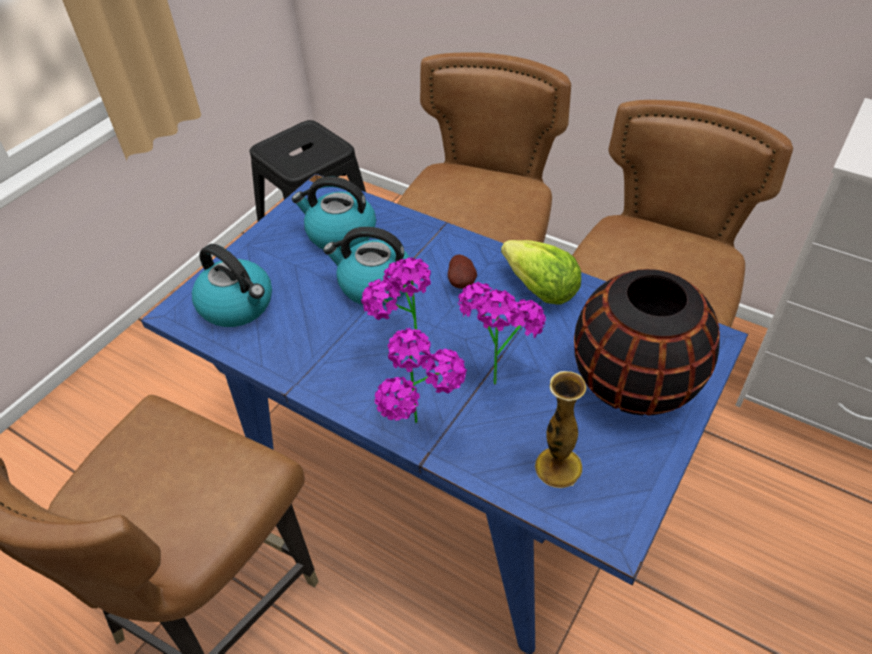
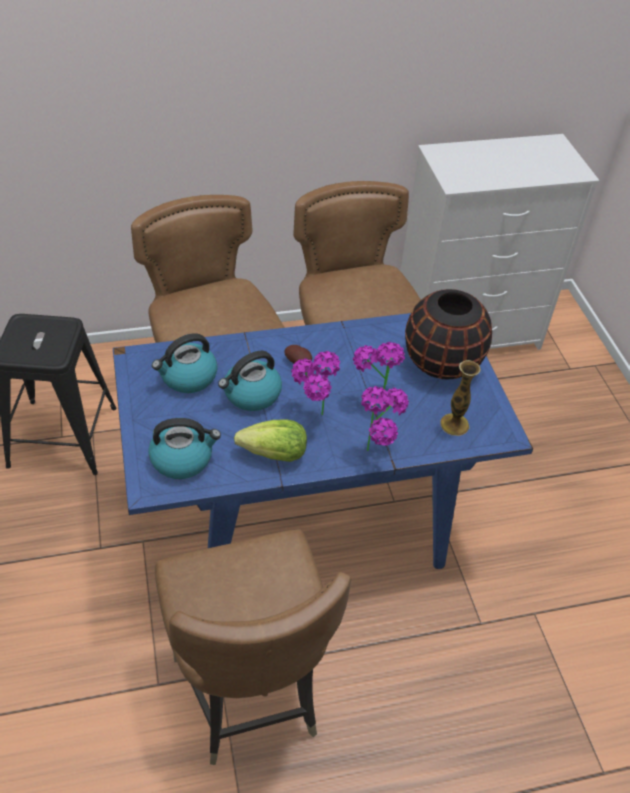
camera: 50 degrees left, 0 degrees up
lettuce [501,240,581,305] -> lettuce moved to [234,419,307,462]

